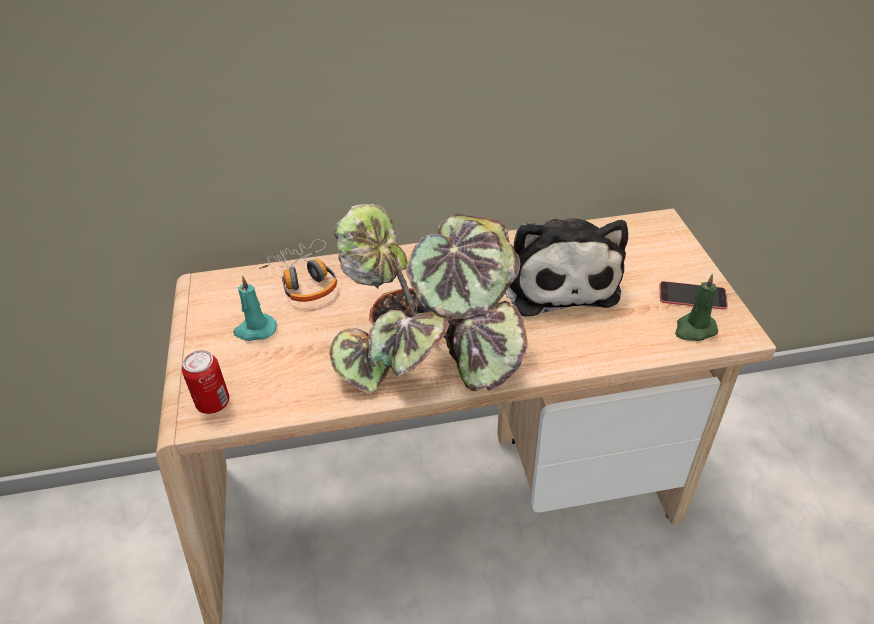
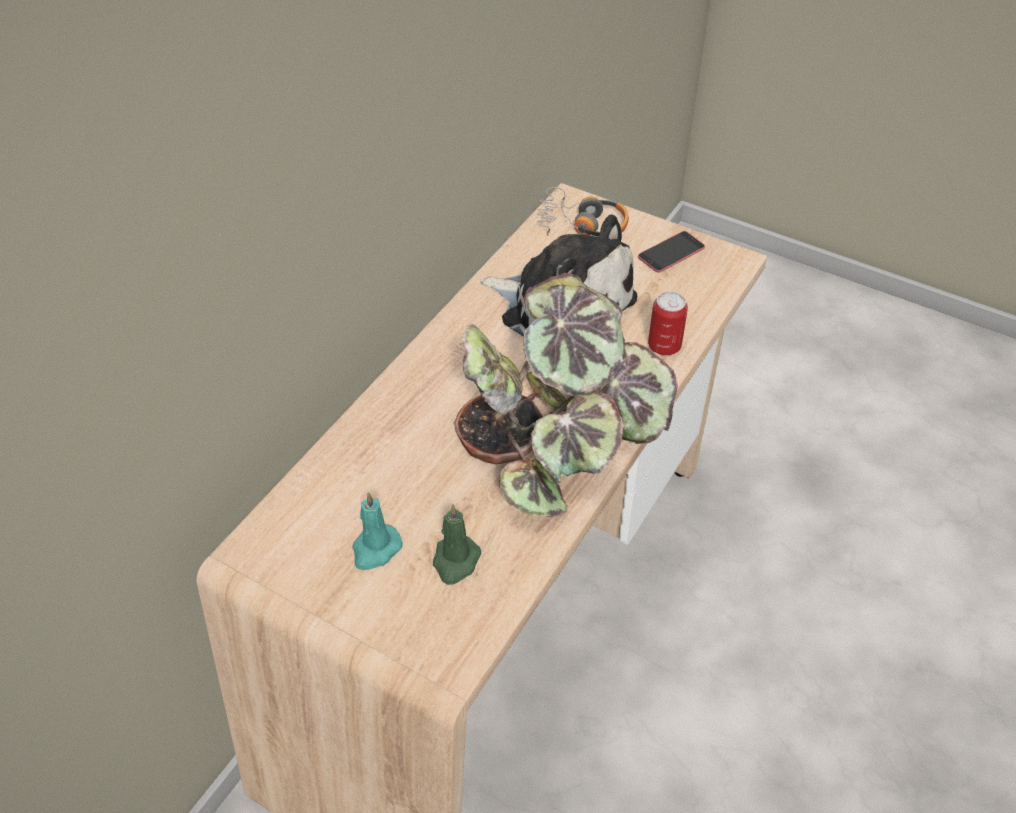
camera: 50 degrees left, 5 degrees up
can [182,350,229,414] -> can moved to [648,291,688,356]
headphones [259,240,337,302] -> headphones moved to [537,187,629,236]
green candle [675,273,718,341] -> green candle moved to [433,505,482,585]

